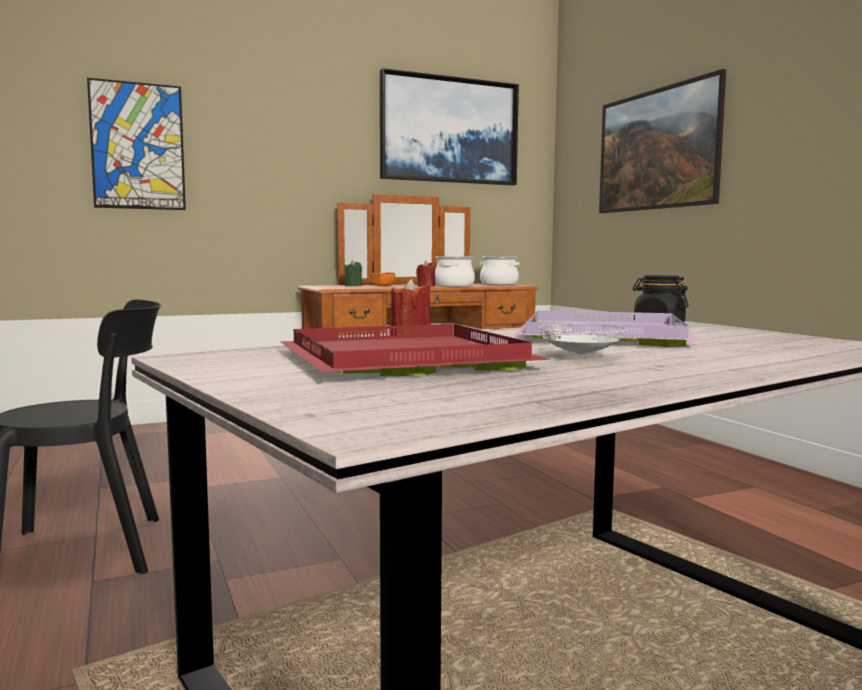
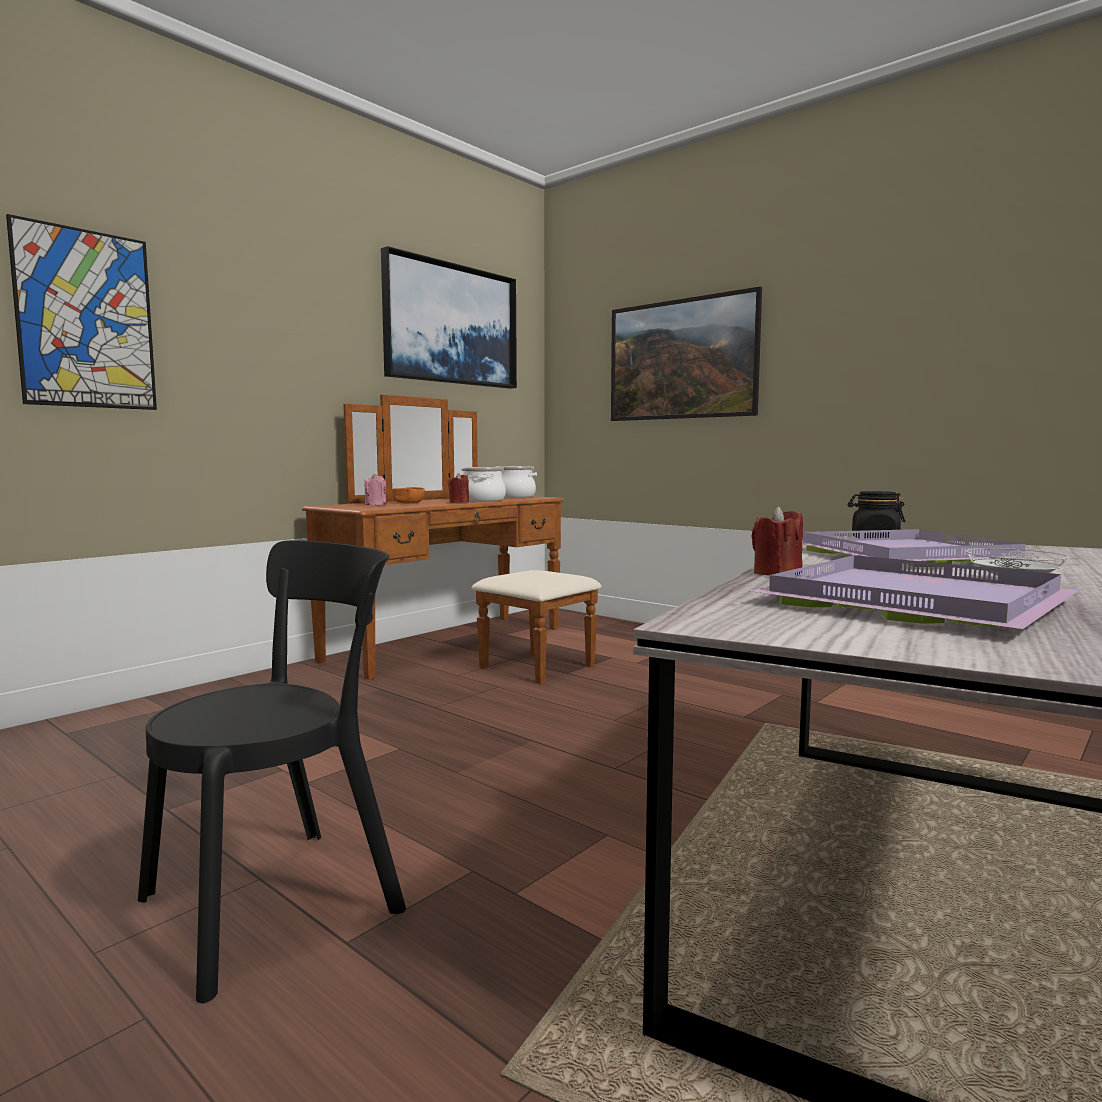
camera: 25 degrees left, 0 degrees up
red tray [281,324,551,376] -> purple tray [751,555,1079,629]
green candle [344,260,362,286] -> pink candle [364,474,386,505]

